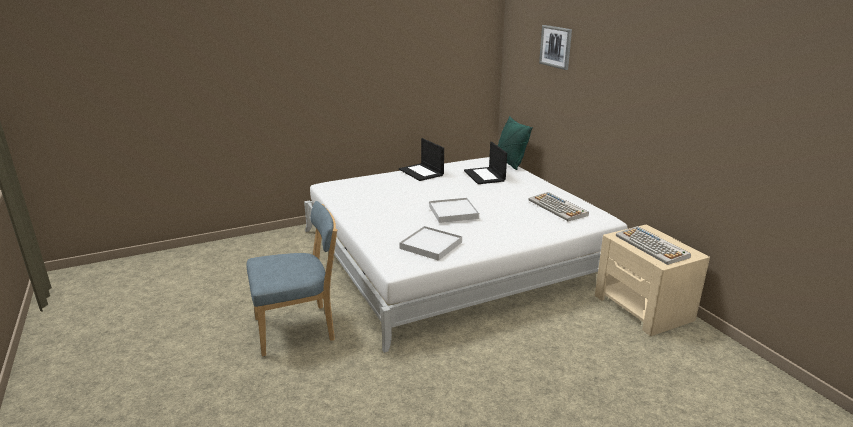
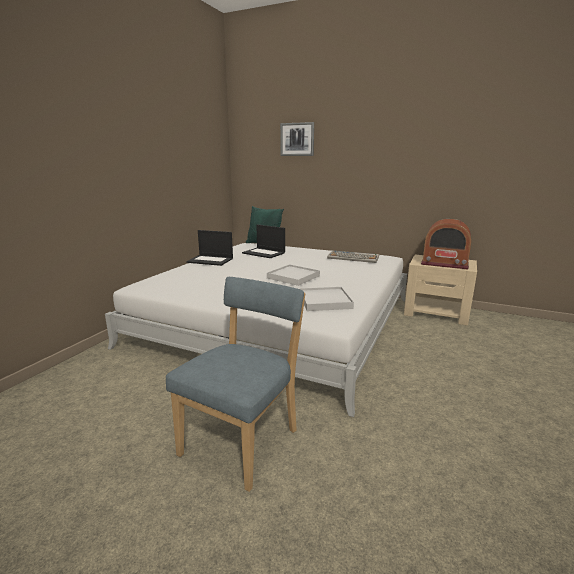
camera: 40 degrees left, 5 degrees down
keyboard [616,226,691,265] -> radio [421,219,471,269]

